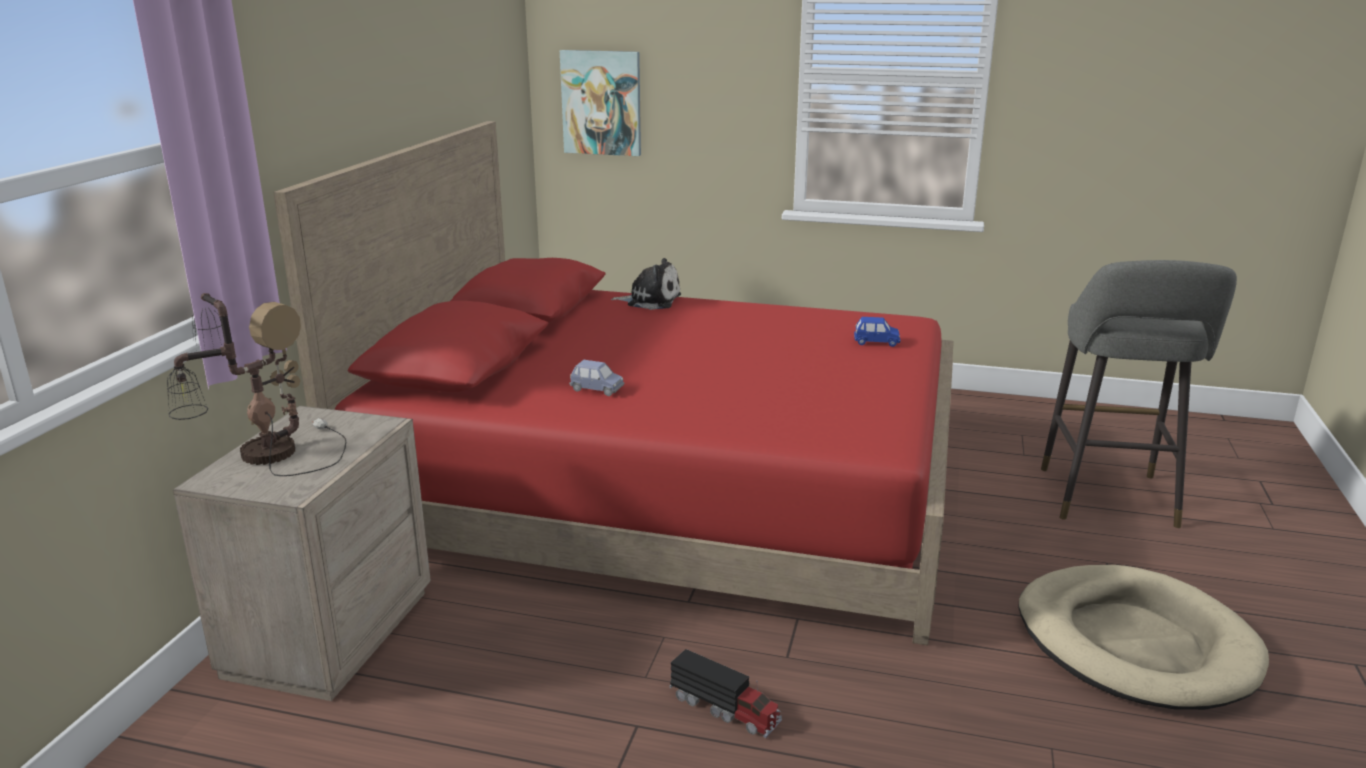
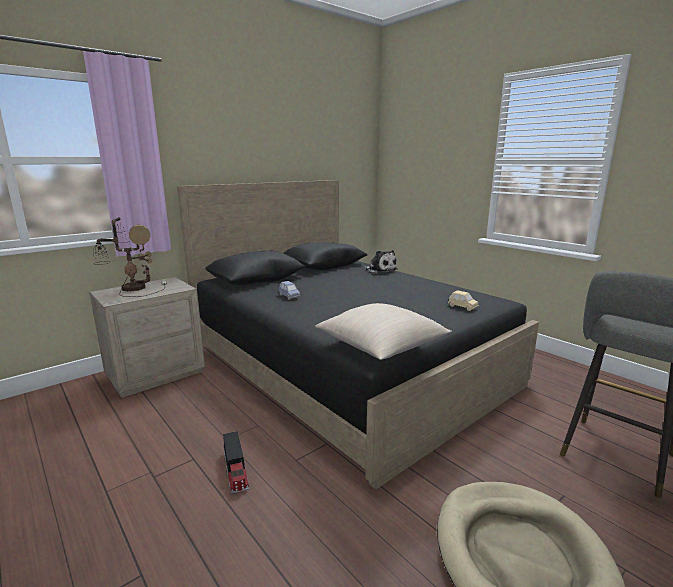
camera: 35 degrees right, 5 degrees down
red bed [273,121,954,646] -> black bed [177,180,539,490]
picture [560,50,641,156] -> none
blue toy car [854,317,901,347] -> beige toy car [448,290,479,311]
none -> beige pillow [315,303,452,360]

